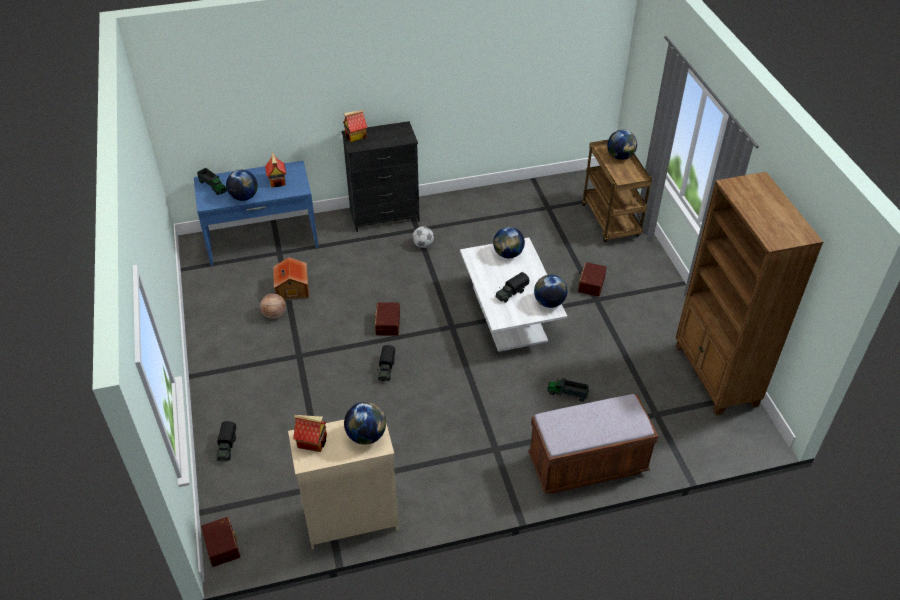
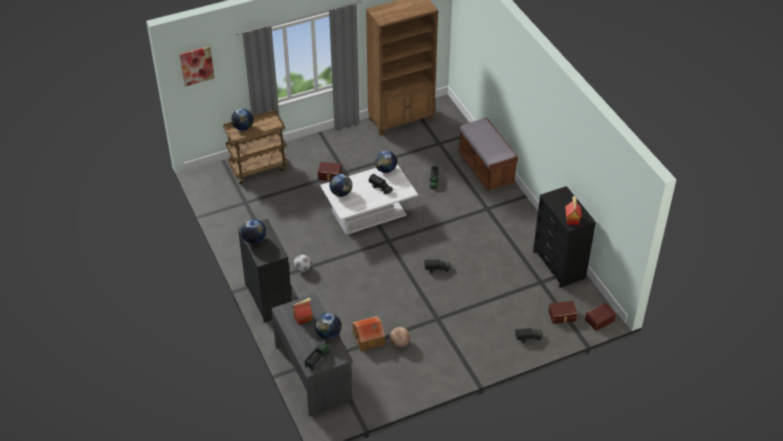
camera: 100 degrees left, 0 degrees up
blue desk [194,161,318,265] -> grey desk [271,293,353,416]
beige dresser [288,420,399,550] -> black dresser [533,186,596,288]
toy house [343,110,367,142] -> none
globe [344,402,386,445] -> globe moved to [241,219,266,244]
brown storage box [374,302,400,335] -> brown storage box moved to [549,301,578,324]
none -> picture [179,46,215,86]

